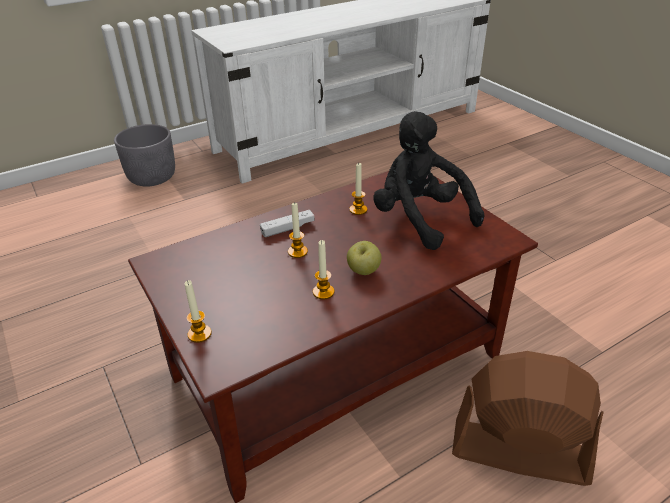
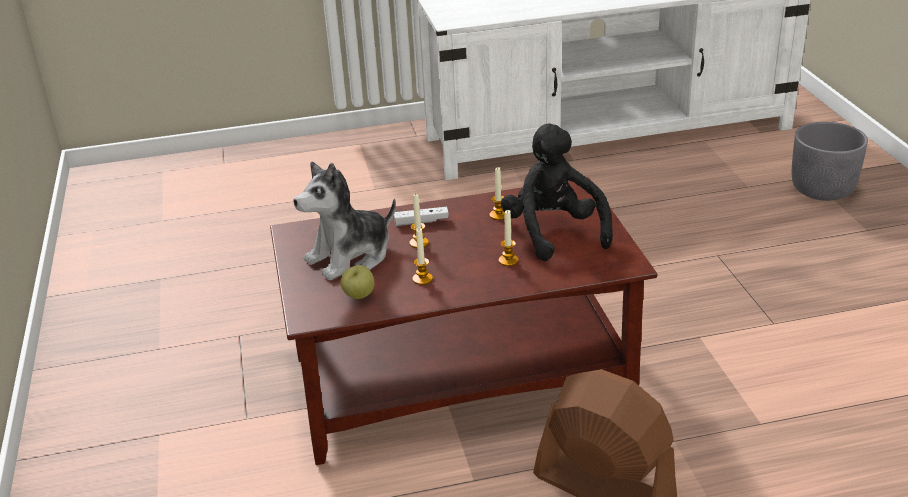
camera: 20 degrees right, 5 degrees down
grey planter [114,124,175,187] -> grey planter moved to [792,122,868,201]
candle [185,280,212,343] -> candle moved to [499,210,519,266]
apple [347,241,381,275] -> apple moved to [341,265,374,299]
none -> plush toy [293,161,396,280]

